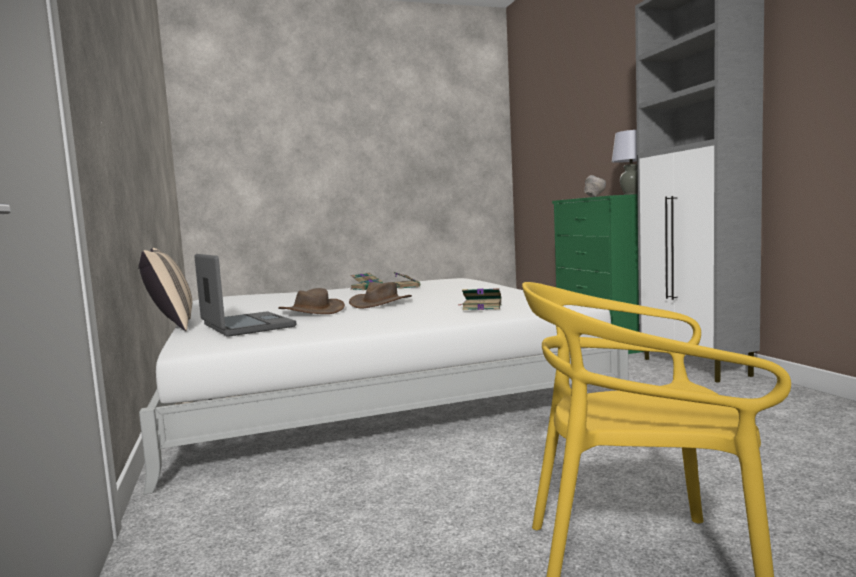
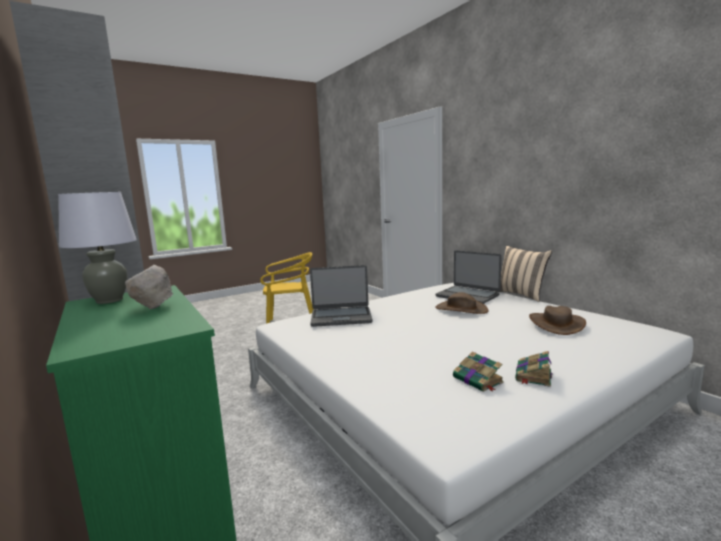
camera: 165 degrees right, 5 degrees up
brown hat [349,282,412,308] -> brown hat moved to [529,306,586,335]
book [459,288,502,310] -> laptop [310,265,373,327]

